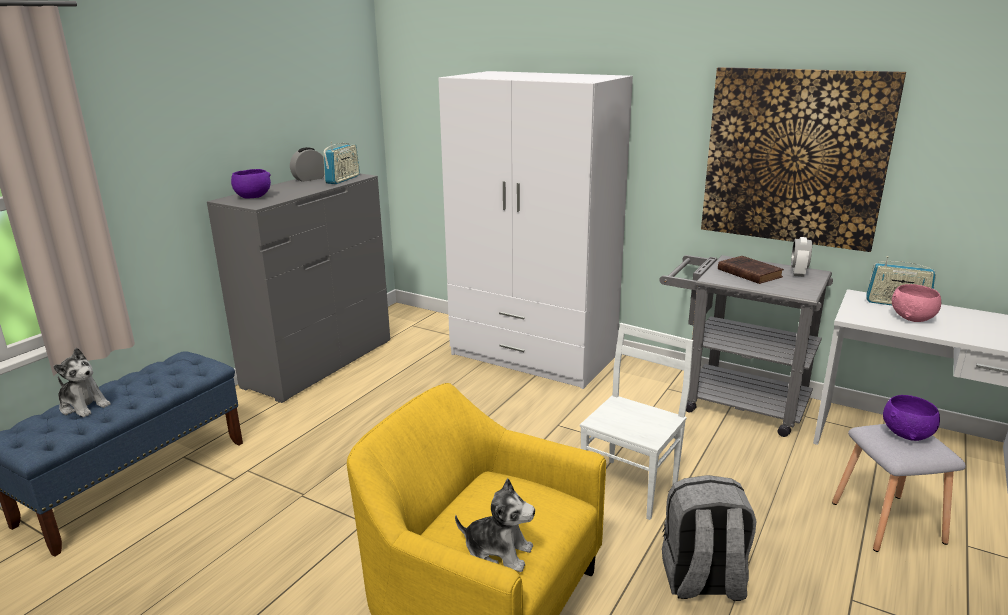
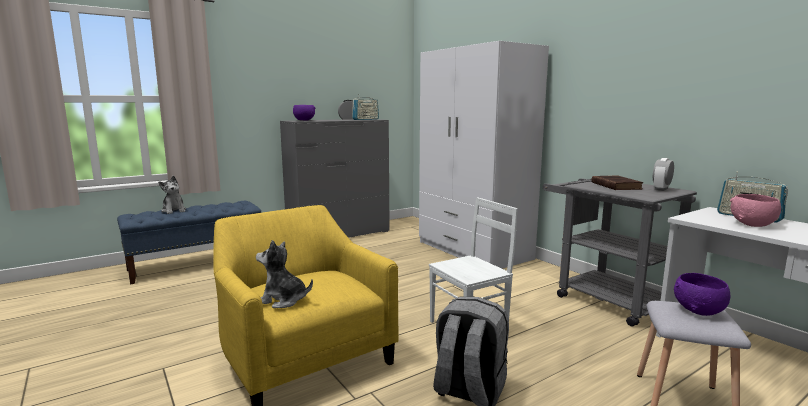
camera: 25 degrees right, 10 degrees down
plush toy [455,478,535,572] -> plush toy turned 150 degrees clockwise [256,240,313,308]
picture [701,67,906,252] -> none

